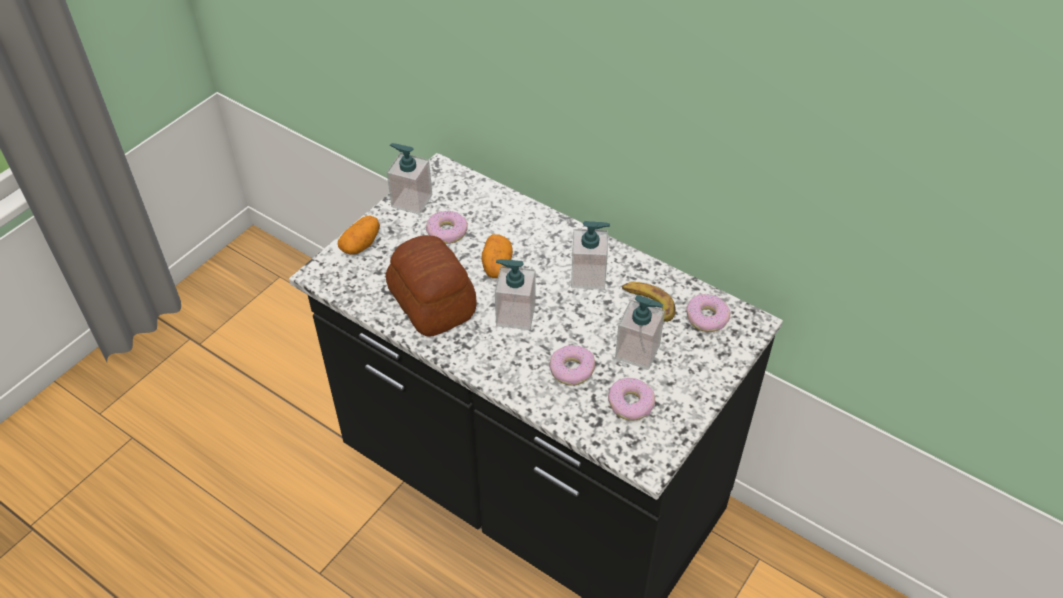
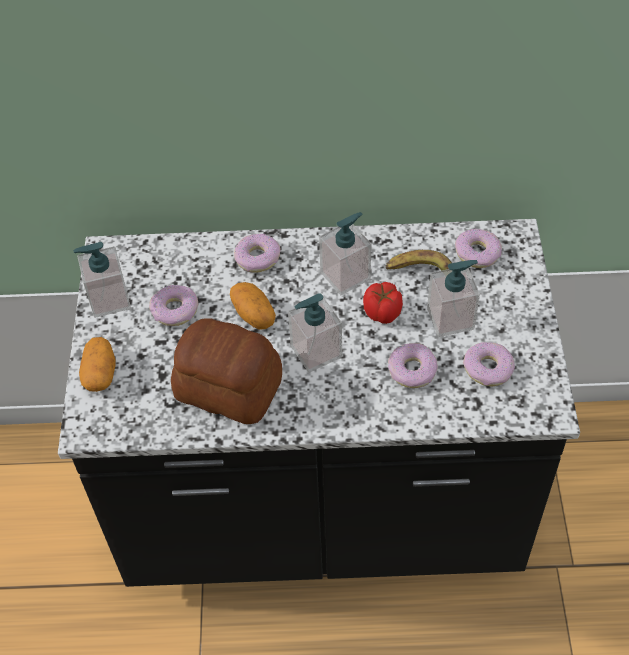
camera: 35 degrees left, 5 degrees up
none -> donut [234,234,281,273]
none -> tomato [363,282,403,324]

